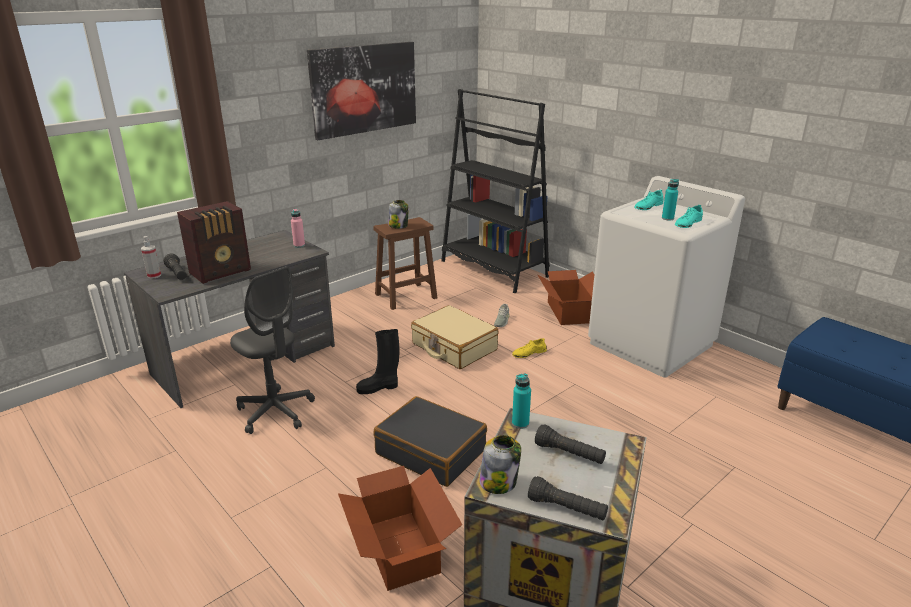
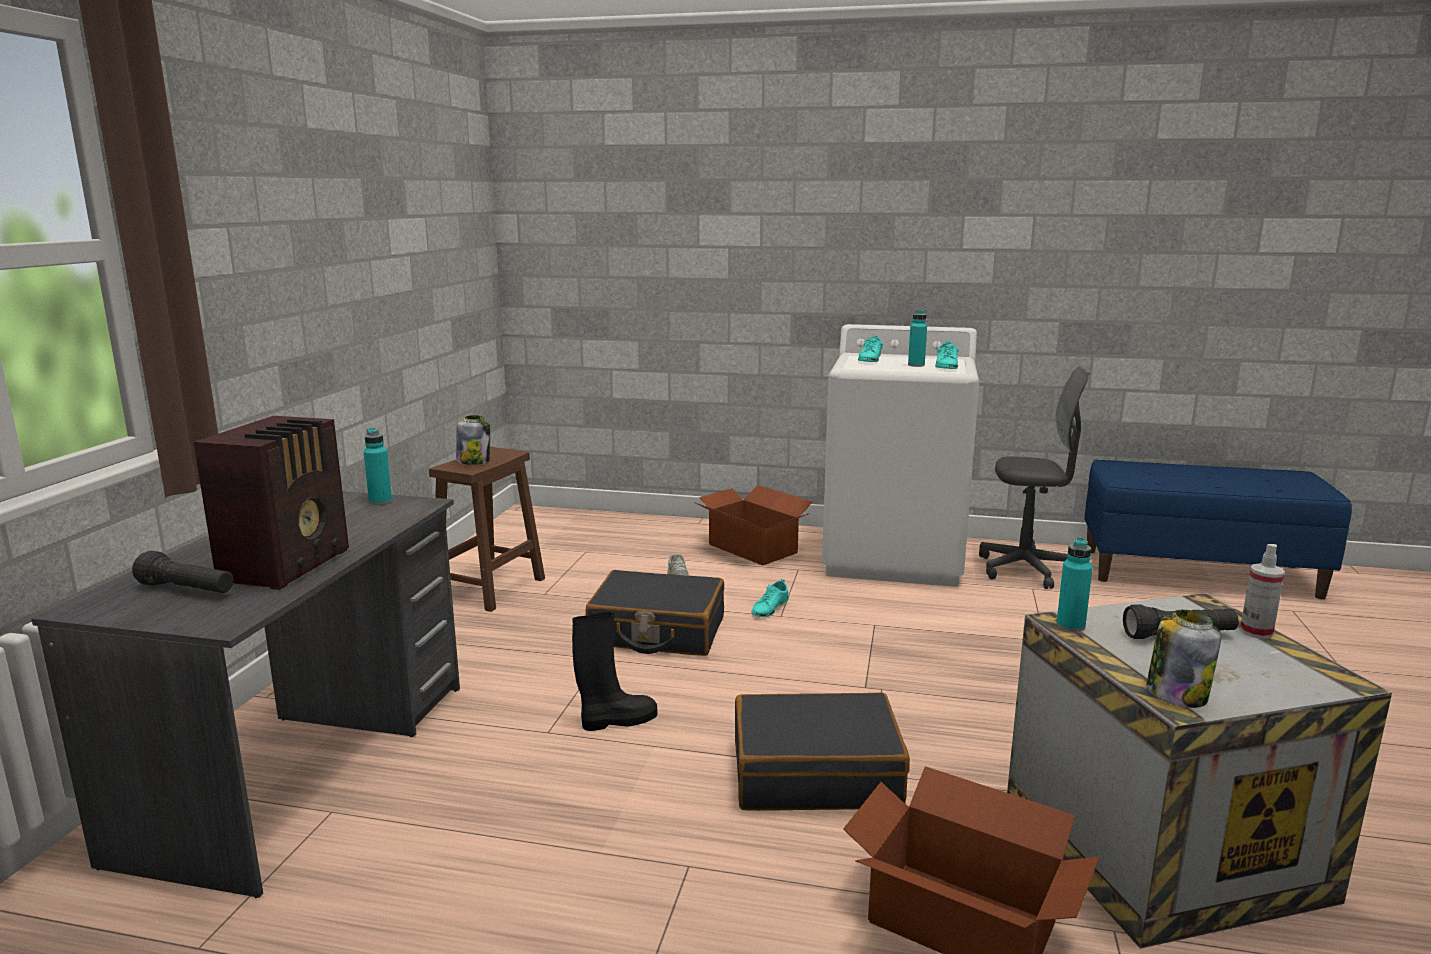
camera: 35 degrees left, 10 degrees down
spray bottle [141,236,161,279] -> spray bottle moved to [1240,544,1285,639]
grey office chair [230,266,315,434] -> grey office chair moved to [979,366,1090,589]
pink bottle [291,208,305,248] -> turquoise bottle [364,428,392,505]
picture [307,42,416,140] -> none
black boot [356,329,399,394] -> black boot turned 150 degrees counterclockwise [572,612,657,731]
beige suitcase [411,305,498,369] -> black suitcase [585,570,724,656]
black bookcase [441,89,550,293] -> none
yellow shoe [512,338,547,358] -> turquoise shoe [751,579,789,617]
black flashlight [528,476,608,520] -> none

